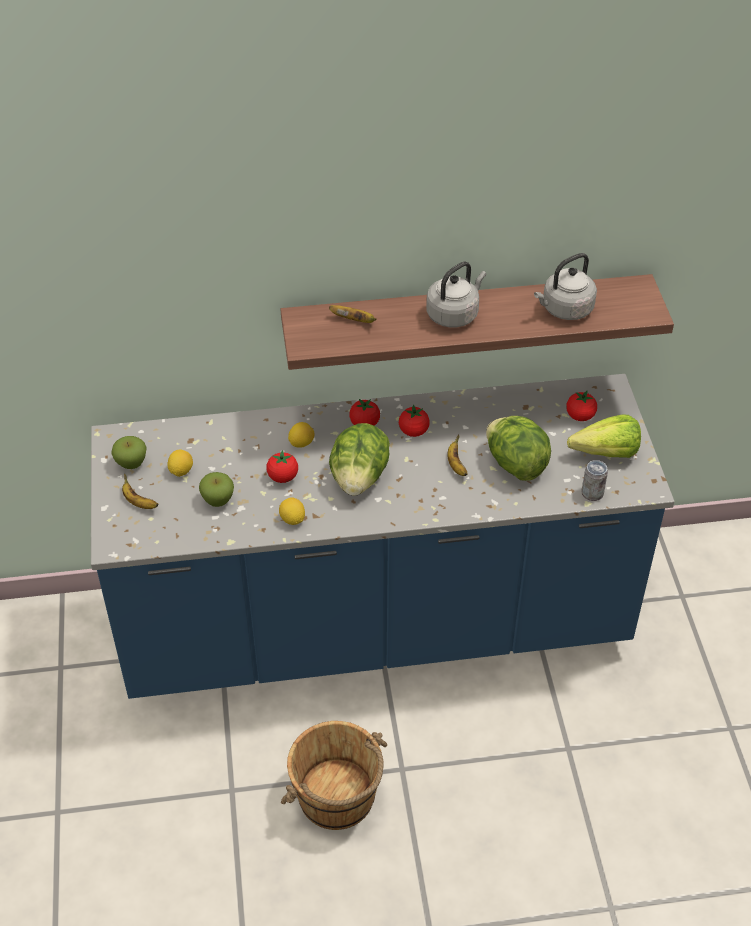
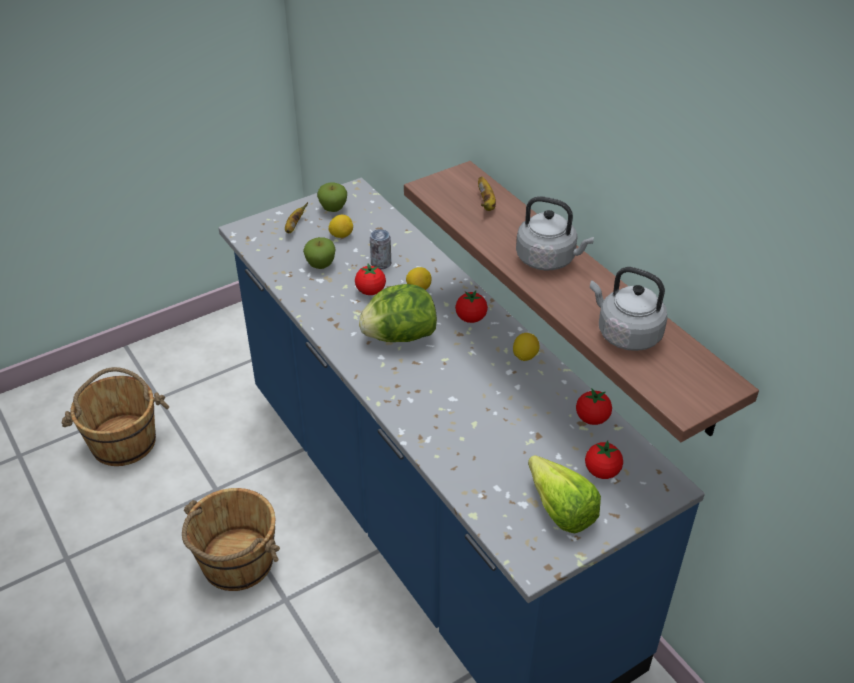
camera: 65 degrees right, 5 degrees down
lemon [279,497,305,525] -> lemon moved to [513,333,540,361]
tomato [399,404,430,437] -> tomato moved to [576,388,612,425]
banana [447,434,468,476] -> none
lettuce [486,416,551,481] -> none
can [581,460,608,501] -> can moved to [370,229,391,269]
none -> brown bucket [61,367,169,466]

